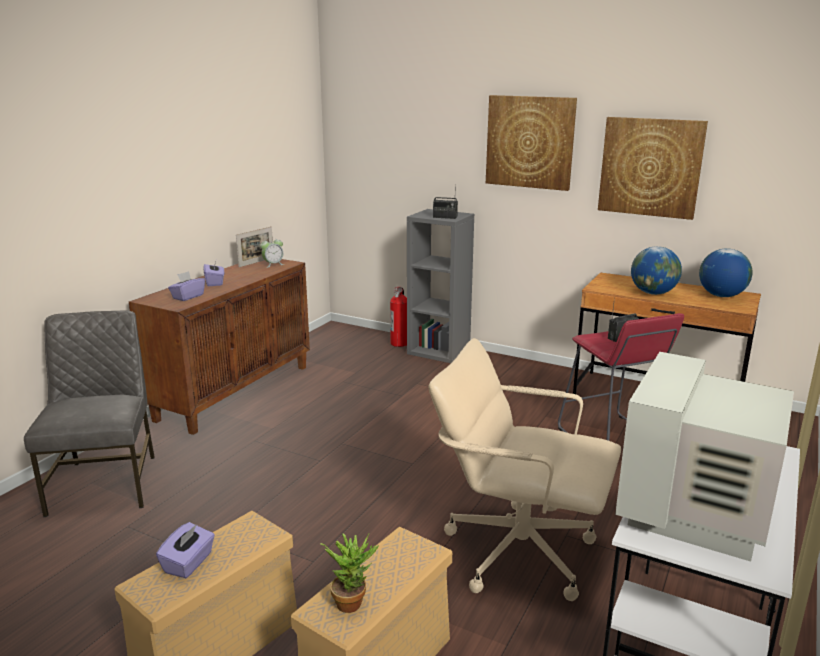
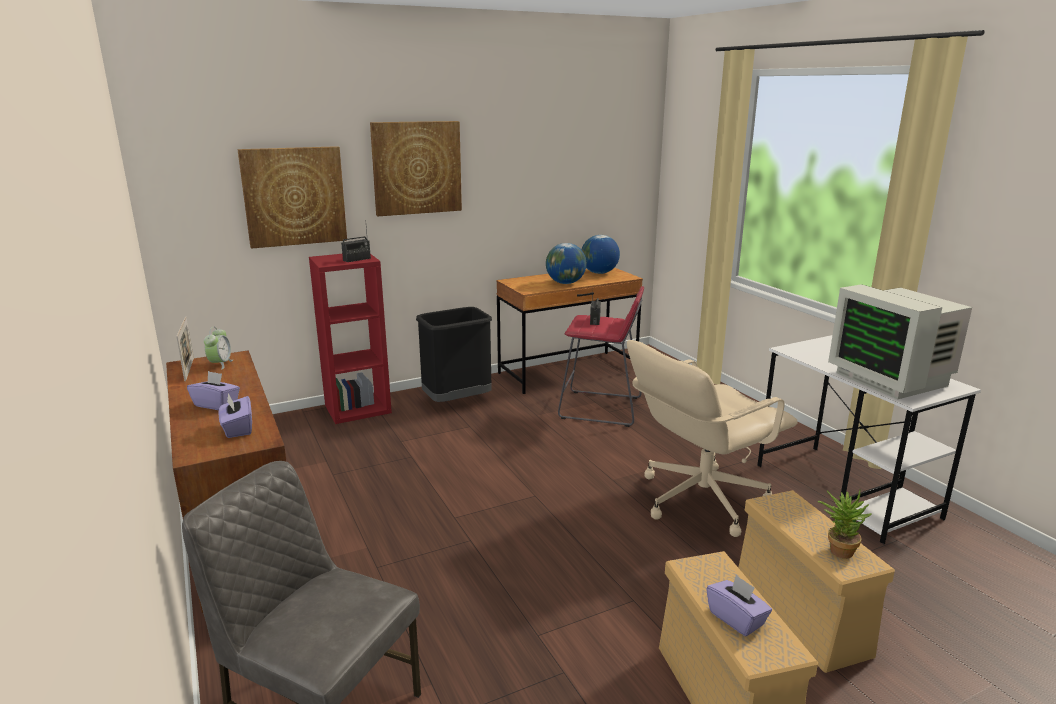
camera: 55 degrees left, 0 degrees up
fire extinguisher [390,287,407,347] -> none
grey bookcase [407,209,474,363] -> red bookcase [309,254,392,424]
picture [598,117,708,220] -> picture moved to [237,146,347,249]
none -> black trash can [416,307,492,402]

